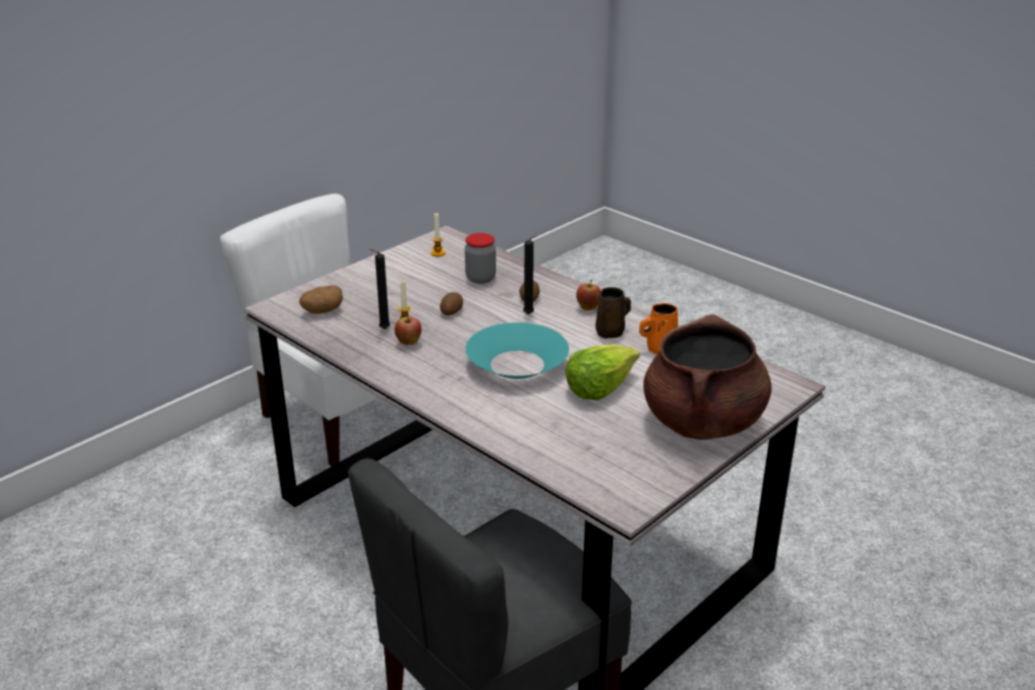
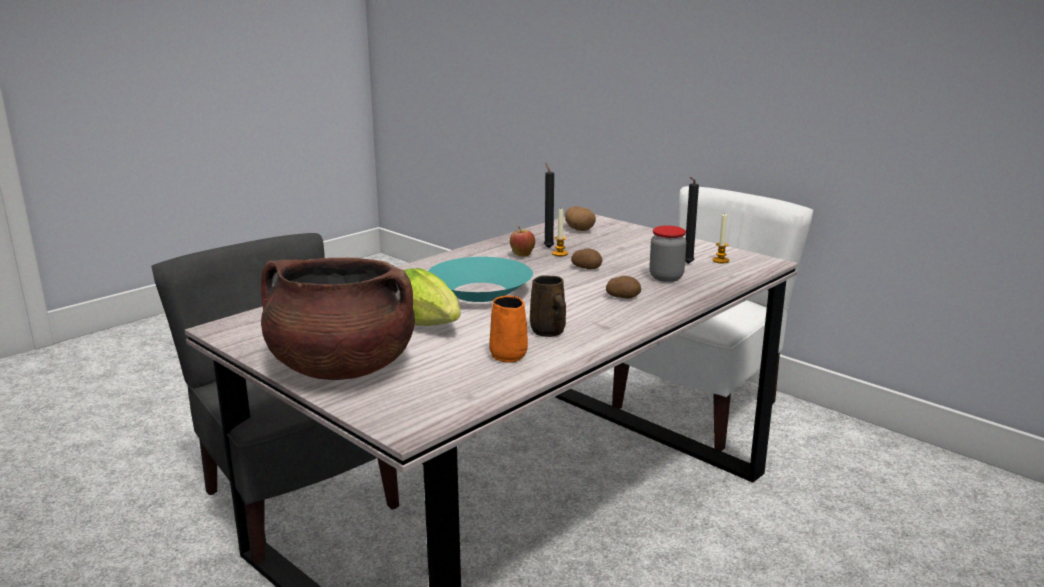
camera: 90 degrees right, 10 degrees down
black candle [523,236,537,314] -> black candle moved to [685,177,699,264]
apple [576,280,601,311] -> none

